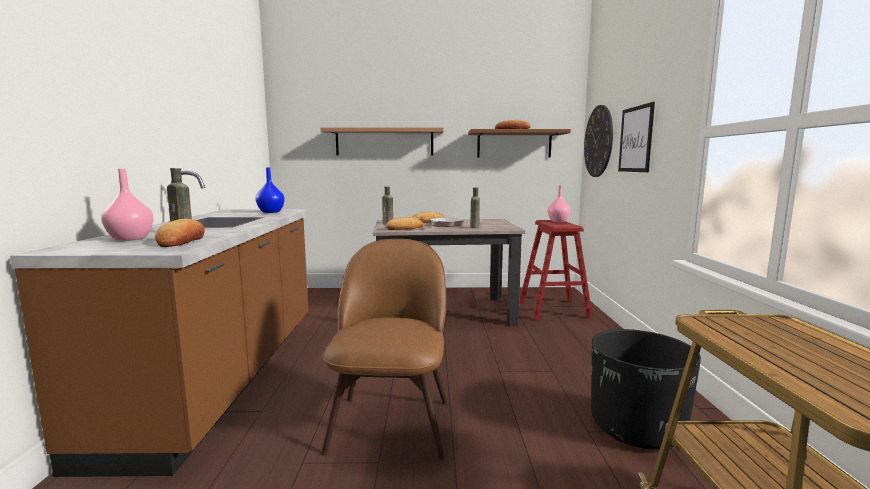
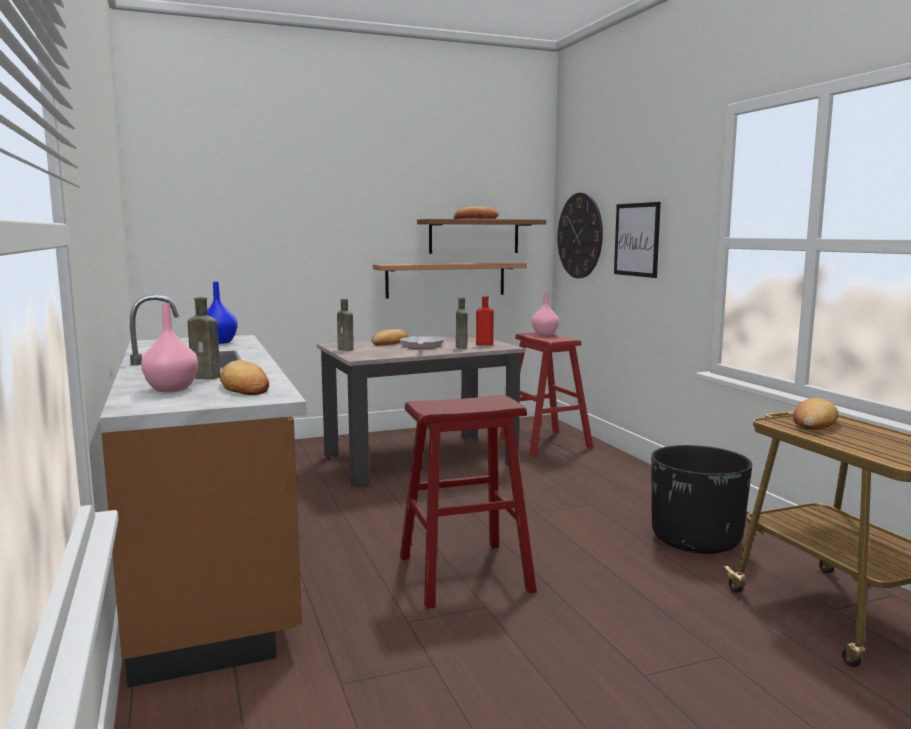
camera: 20 degrees left, 0 degrees up
shelf [320,127,443,156] -> shelf moved to [373,262,527,298]
brown chair [321,239,447,460] -> red stool [400,395,537,609]
bread [385,217,423,230] -> bread moved to [793,398,839,429]
none -> red bottle [476,296,494,346]

